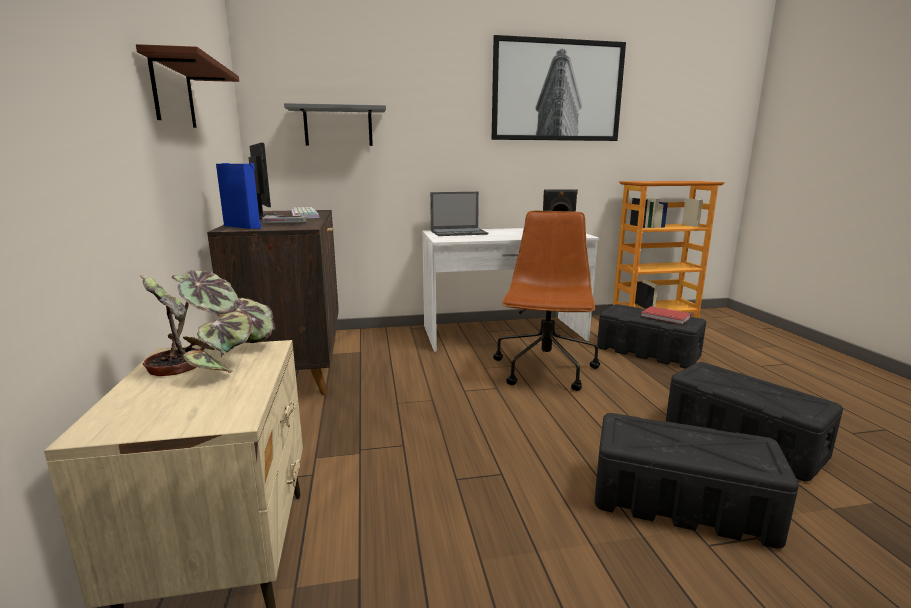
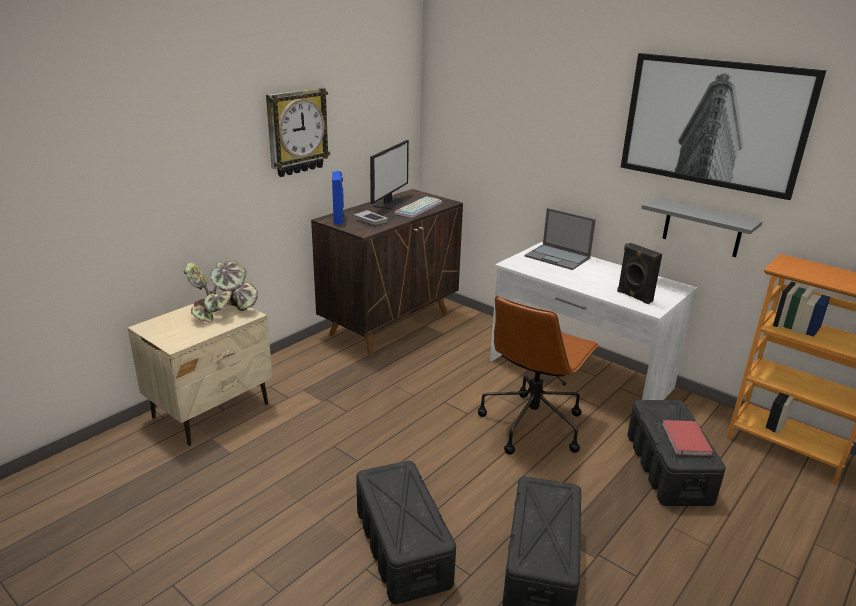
camera: 50 degrees right, 10 degrees up
brown shelf [136,44,239,128] -> wall clock [266,88,330,177]
grey shelf [284,103,386,146] -> grey shelf moved to [641,198,762,257]
brown office chair [493,211,600,391] -> brown office chair turned 150 degrees clockwise [478,296,599,455]

